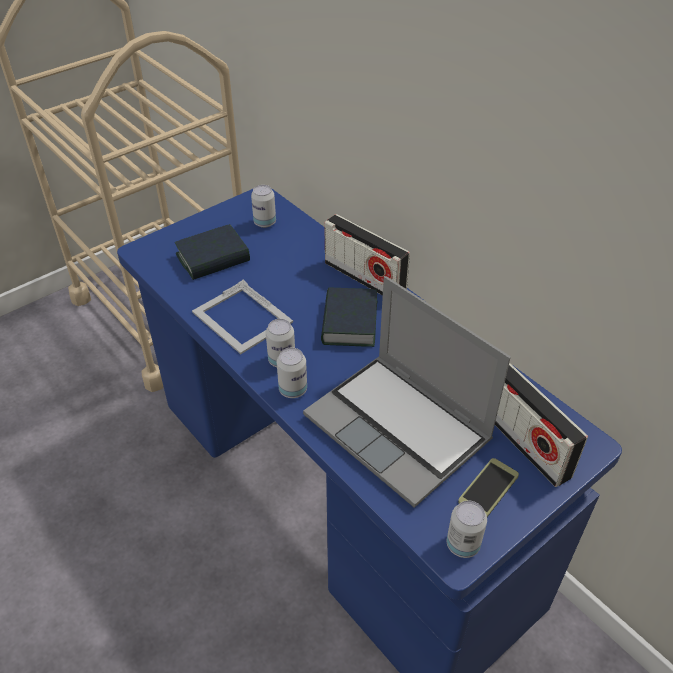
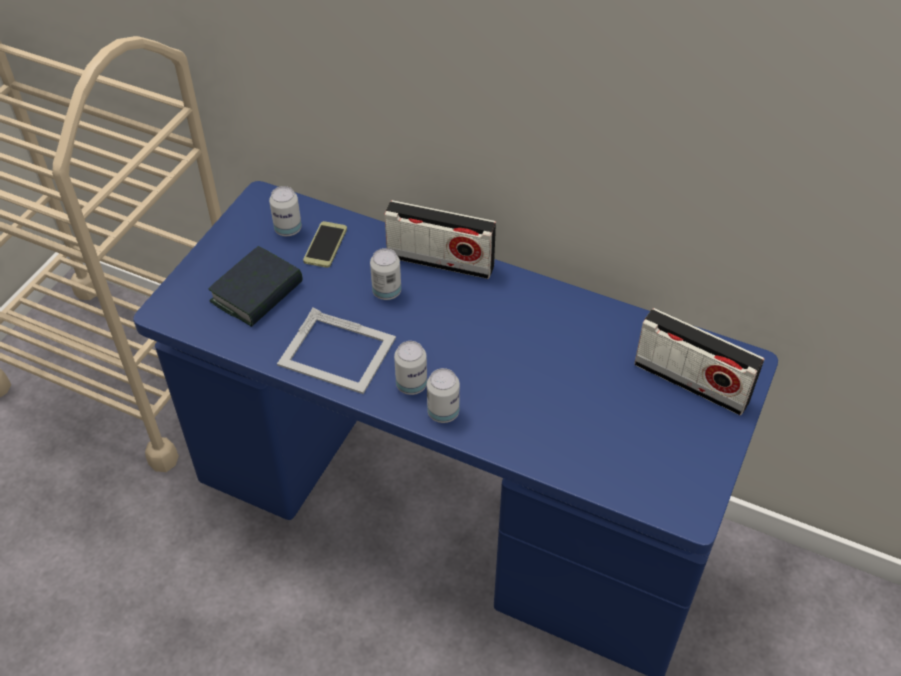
camera: 25 degrees left, 5 degrees up
laptop [303,276,511,508] -> none
book [321,287,378,347] -> none
can [446,500,487,558] -> can moved to [370,248,401,300]
phone [458,458,519,517] -> phone moved to [303,221,347,268]

